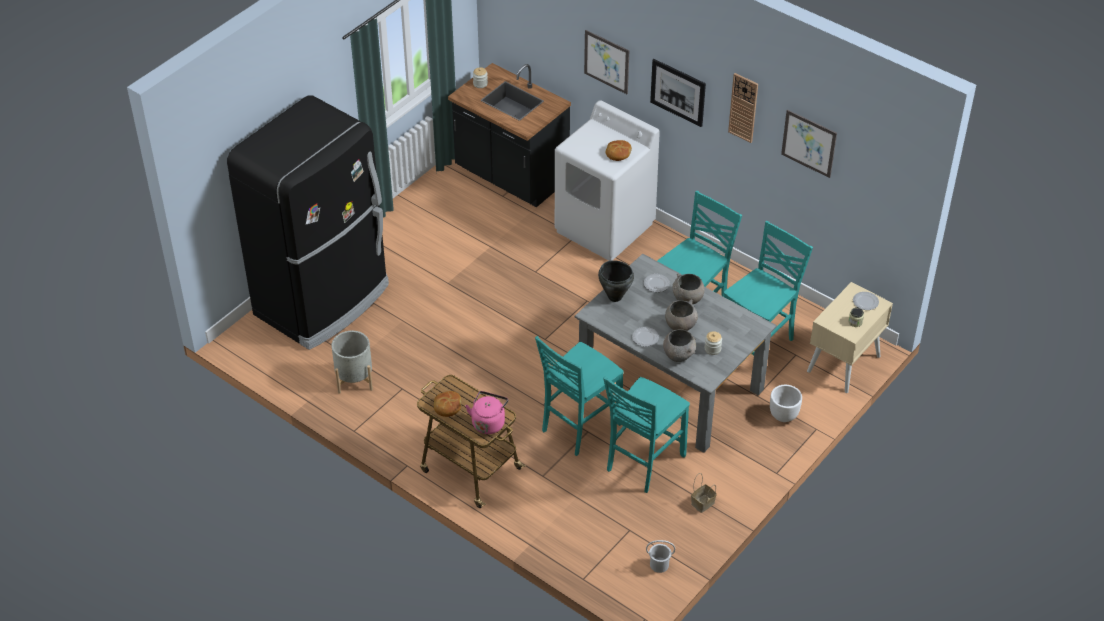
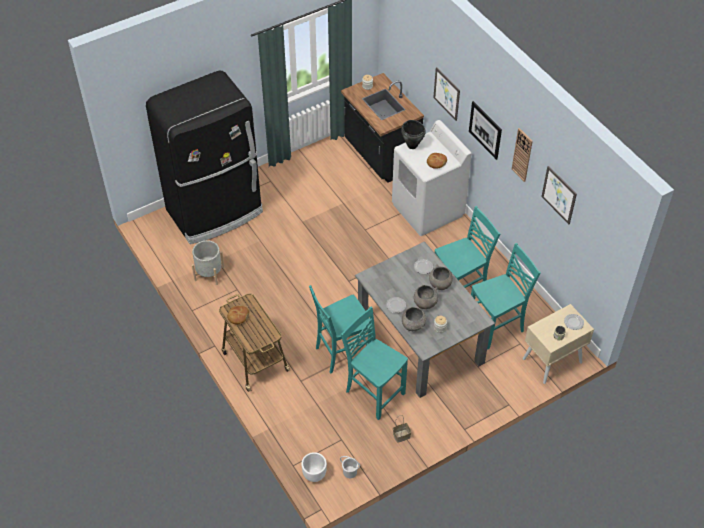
camera: 20 degrees right, 5 degrees up
pink kettle [465,391,508,434] -> none
black cooking pot [598,260,634,302] -> black cooking pot moved to [401,120,426,149]
turquoise chair [603,376,690,493] -> turquoise chair turned 75 degrees clockwise [341,307,408,420]
white planter [770,385,802,422] -> white planter moved to [301,452,327,482]

